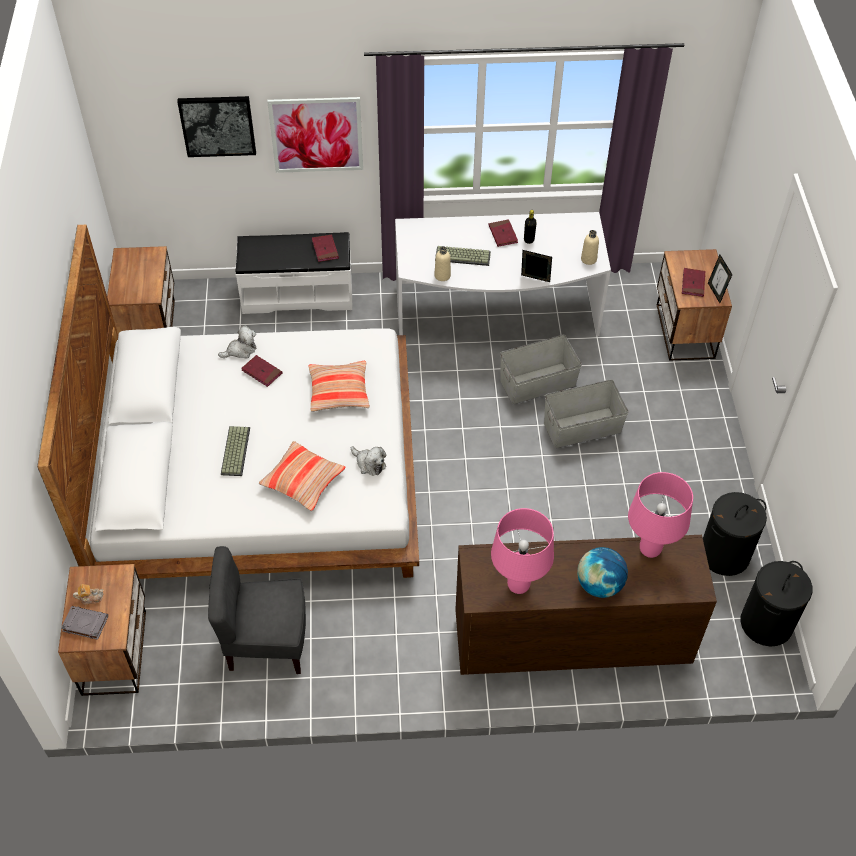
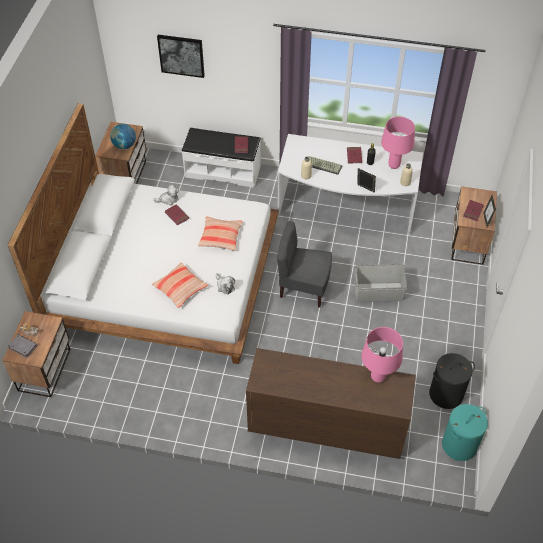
camera: 15 degrees right, 0 degrees up
grey chair [208,546,306,674] -> grey chair moved to [277,221,332,307]
keyboard [221,426,250,476] -> none
picture [267,97,363,173] -> none
pink table lamp [491,508,554,594] -> pink table lamp moved to [381,117,415,169]
grey storage box [500,335,582,404] -> none
globe [577,547,628,598] -> globe moved to [110,124,136,149]
black laundry basket [741,561,813,647] -> turquoise laundry basket [442,404,488,461]

